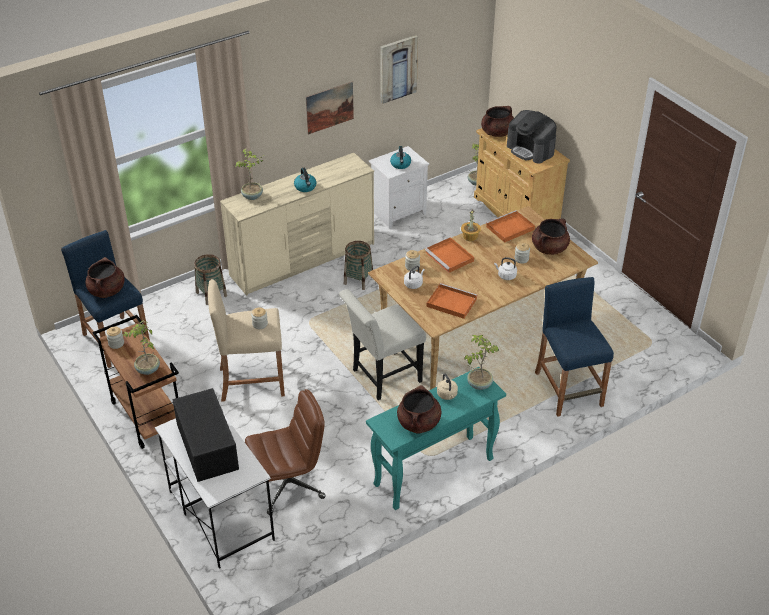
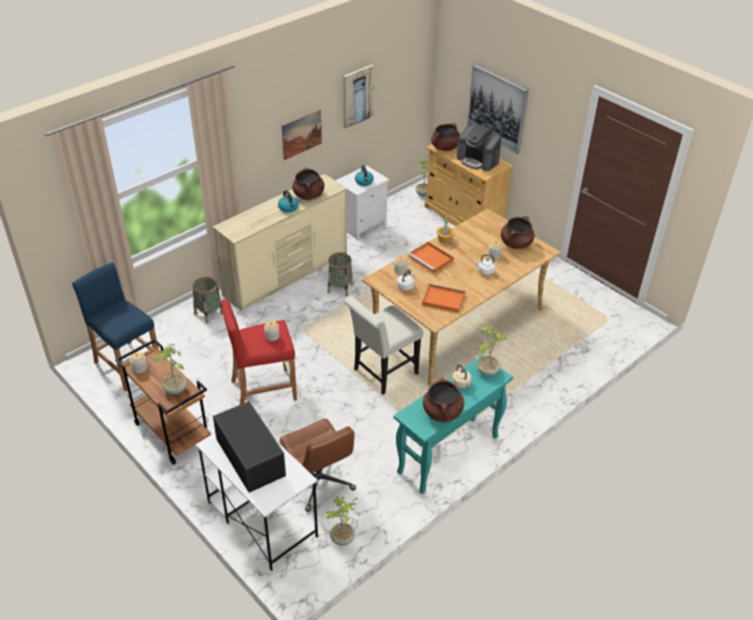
camera: 10 degrees left, 0 degrees up
brown cooking pot [85,257,125,298] -> brown cooking pot moved to [292,167,324,200]
beige stool [208,279,285,402] -> red stool [222,299,297,405]
potted plant [235,148,264,200] -> potted plant moved to [327,496,358,545]
brown office chair [245,389,326,515] -> brown office chair turned 90 degrees clockwise [279,418,356,512]
orange tray [486,210,535,243] -> none
blue stool [535,277,614,417] -> none
none -> picture [467,65,528,154]

